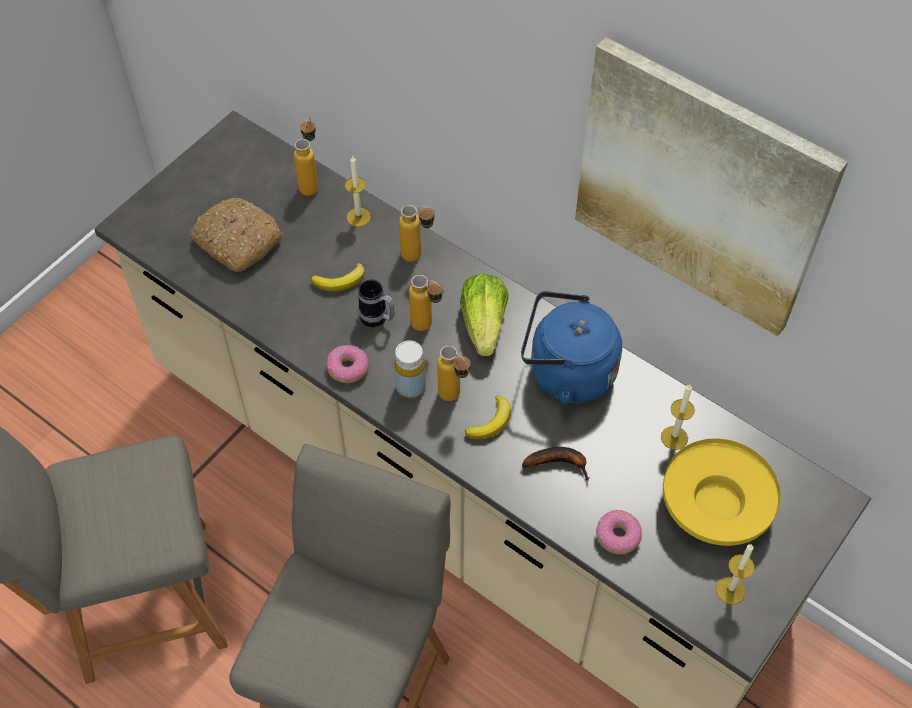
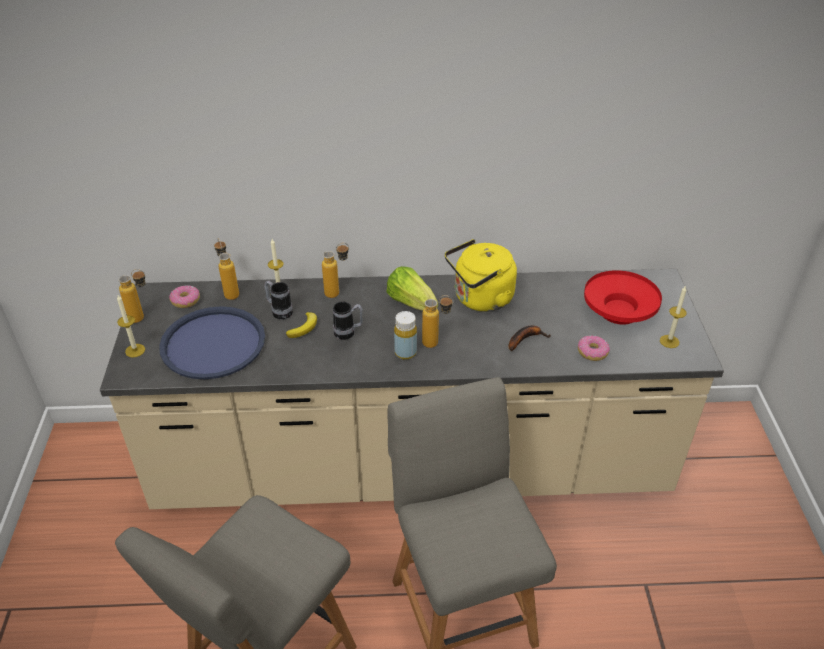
camera: 40 degrees left, 15 degrees down
bread [190,198,283,272] -> blue tray [159,306,265,379]
donut [326,345,369,383] -> donut moved to [169,285,200,308]
bottle [409,275,444,331] -> bottle moved to [118,269,146,323]
banana [465,396,511,439] -> none
blue kettle [521,291,622,404] -> yellow kettle [445,239,517,312]
picture [575,37,848,336] -> none
candle [661,384,695,450] -> candle moved to [117,295,145,357]
yellow bowl [663,438,781,546] -> red bowl [584,270,662,324]
none -> mug [264,281,293,320]

